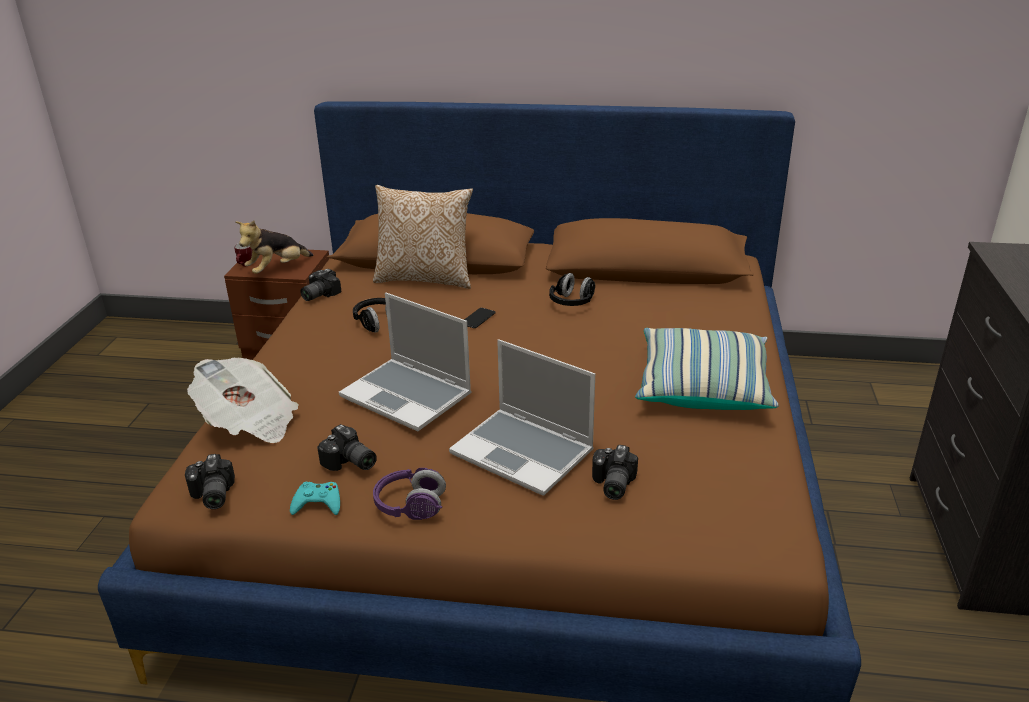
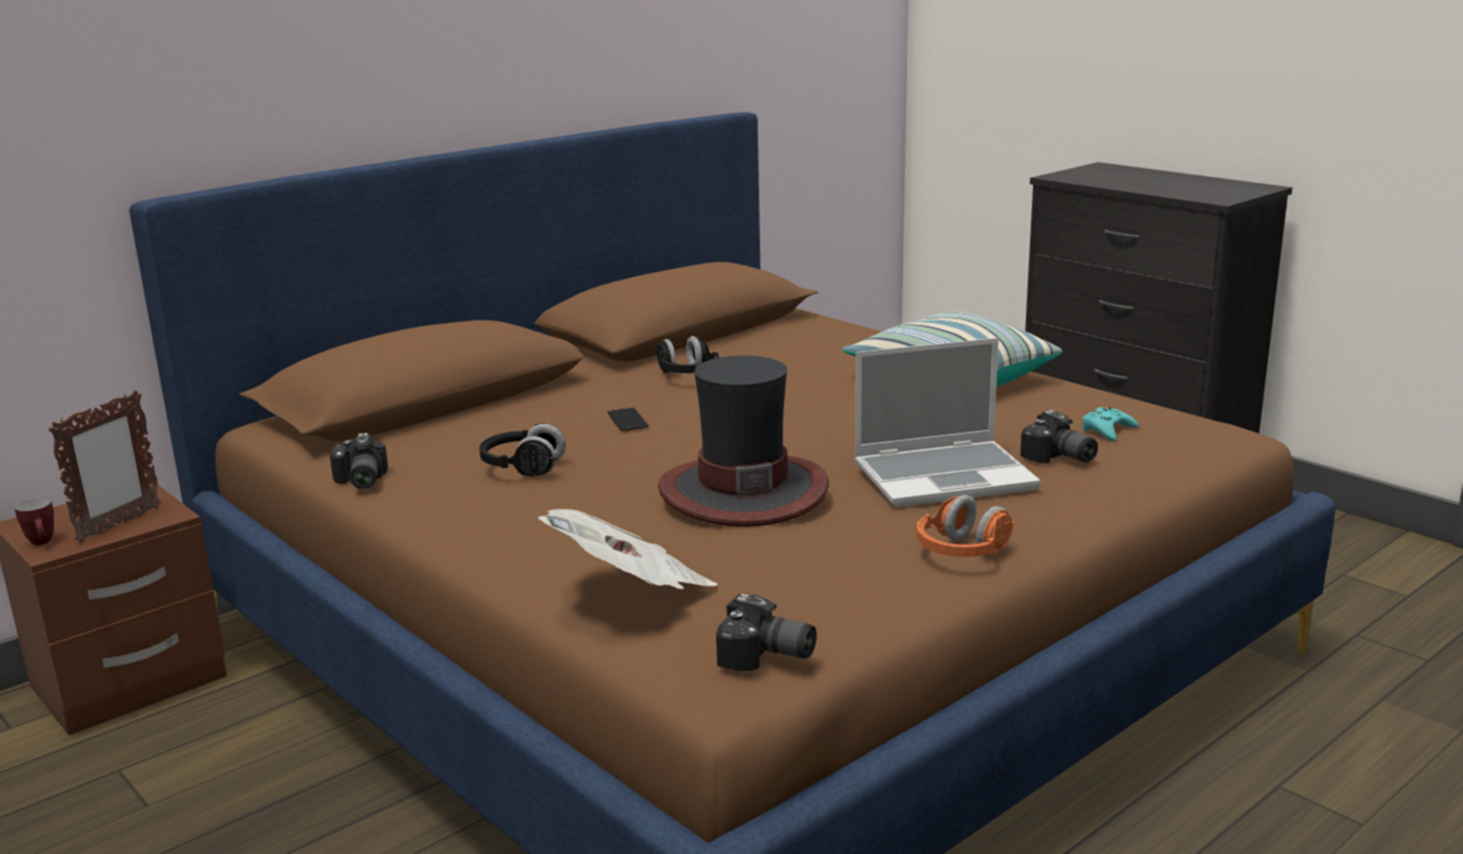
camera: 50 degrees left, 10 degrees down
plush toy [235,220,313,274] -> picture frame [48,390,161,543]
turquoise game controller [290,482,340,515] -> turquoise game controller moved to [1082,407,1139,441]
camera [317,424,377,471] -> none
laptop [339,293,472,431] -> hat [658,356,829,527]
pillow [373,185,473,289] -> none
purple headphones [373,468,446,520] -> orange headphones [916,495,1015,557]

